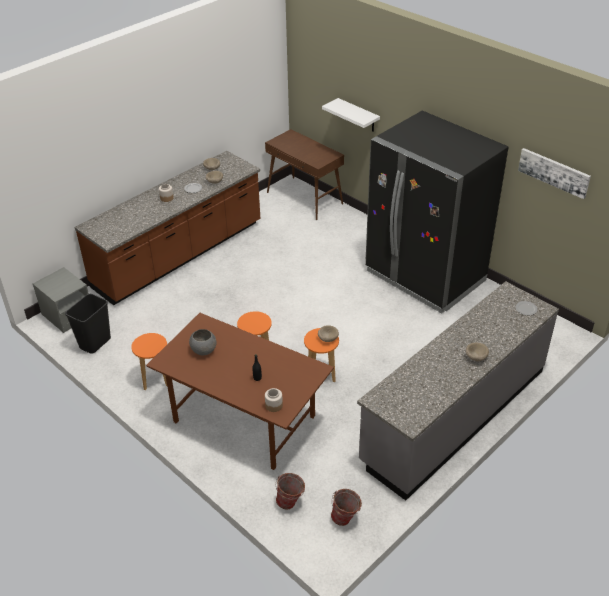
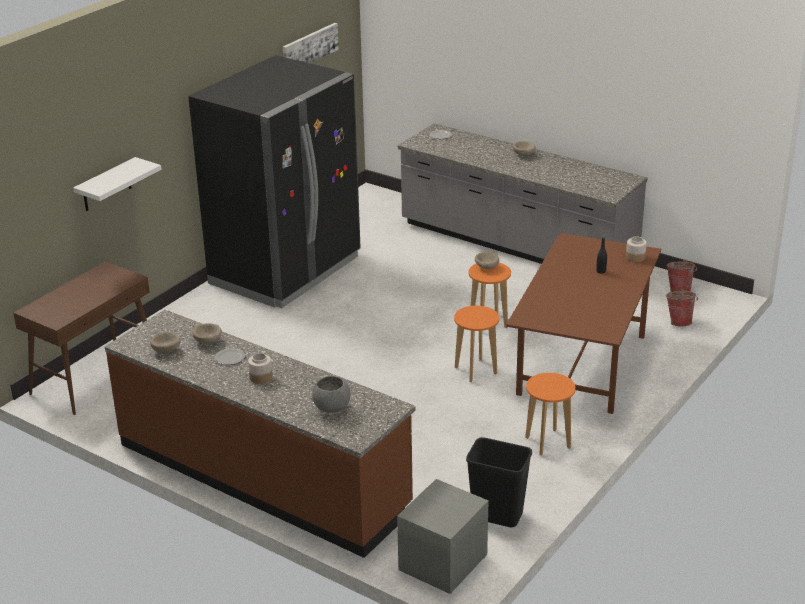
camera: 100 degrees left, 10 degrees down
grey bowl [189,329,217,355] -> grey bowl moved to [312,376,350,413]

